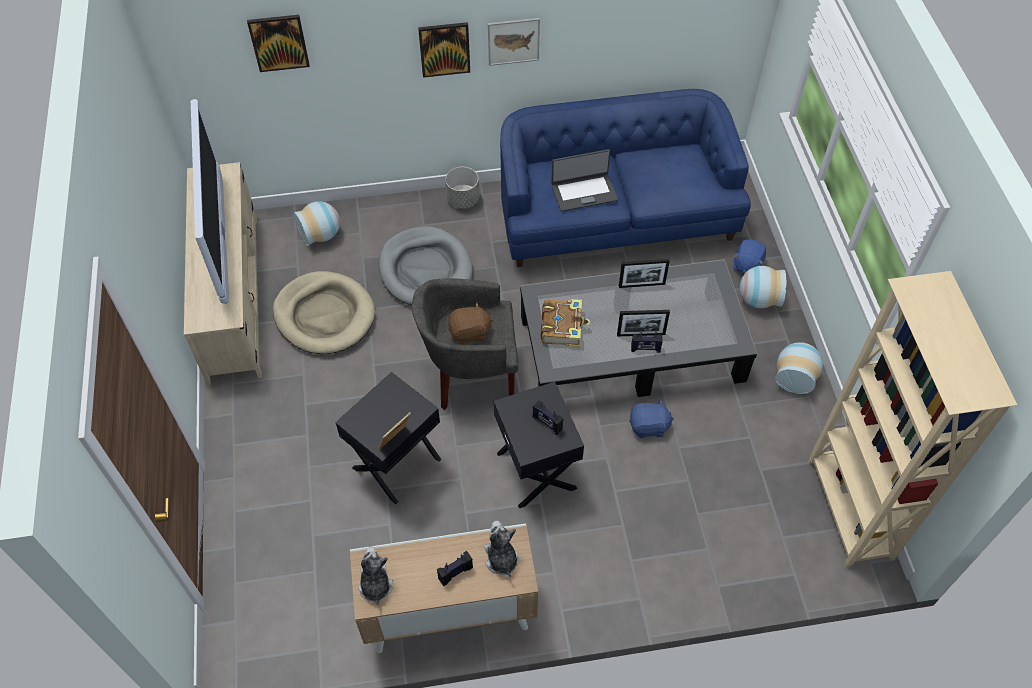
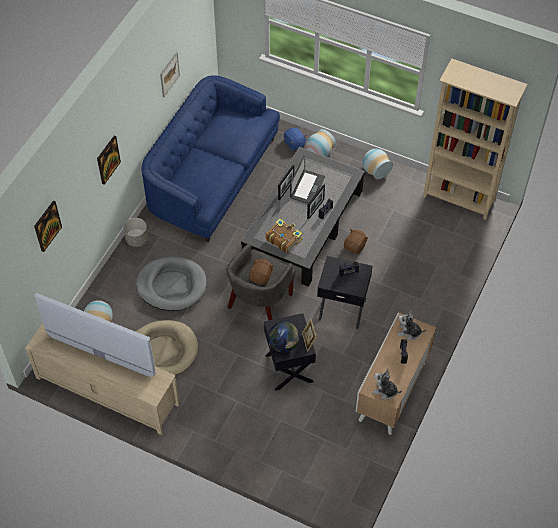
camera: 55 degrees left, 0 degrees up
picture [488,18,540,66] -> picture moved to [160,52,180,97]
laptop [551,149,618,212] -> laptop moved to [290,155,325,203]
blue plush toy [629,399,674,438] -> brown plush toy [344,229,368,254]
none -> globe [268,321,299,353]

